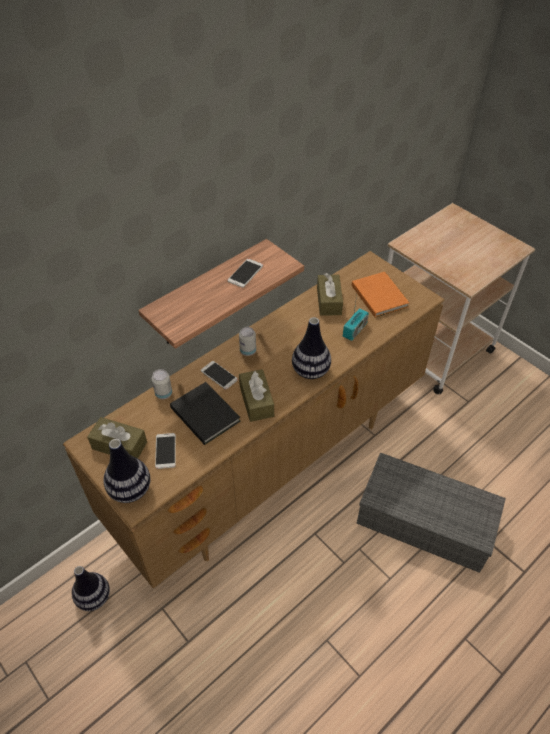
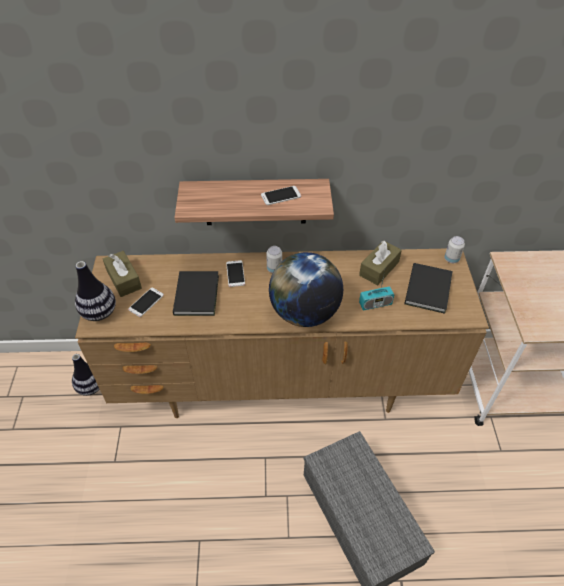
camera: 40 degrees right, 0 degrees up
can [152,369,172,399] -> can moved to [444,236,465,263]
brown tissue box [239,369,274,422] -> none
vase [292,317,331,379] -> globe [269,252,343,327]
orange book [352,272,410,318] -> black book [405,263,453,314]

